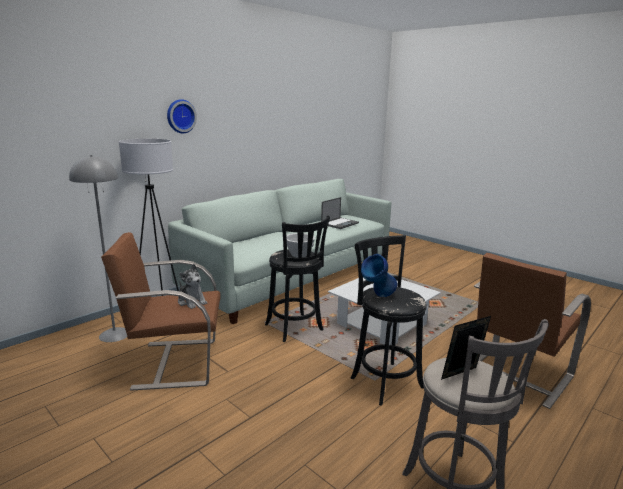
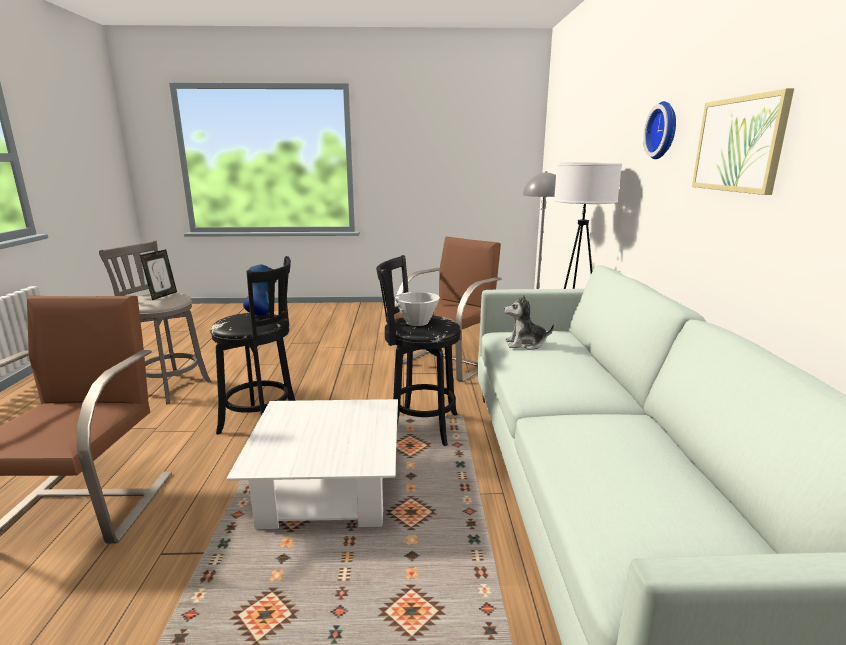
camera: 135 degrees right, 0 degrees up
plush toy [178,264,207,309] -> plush toy moved to [504,295,554,350]
laptop [321,197,359,229] -> none
none -> picture [692,88,794,195]

